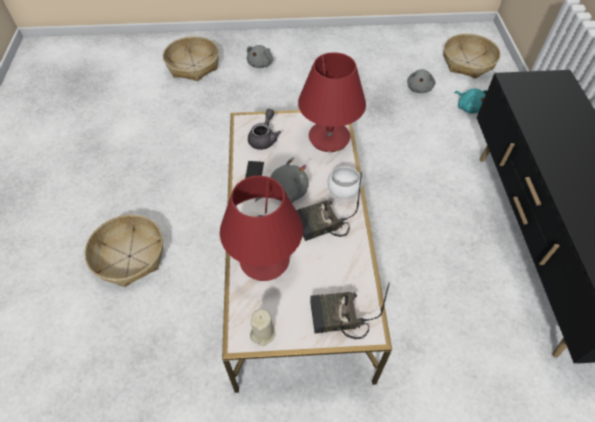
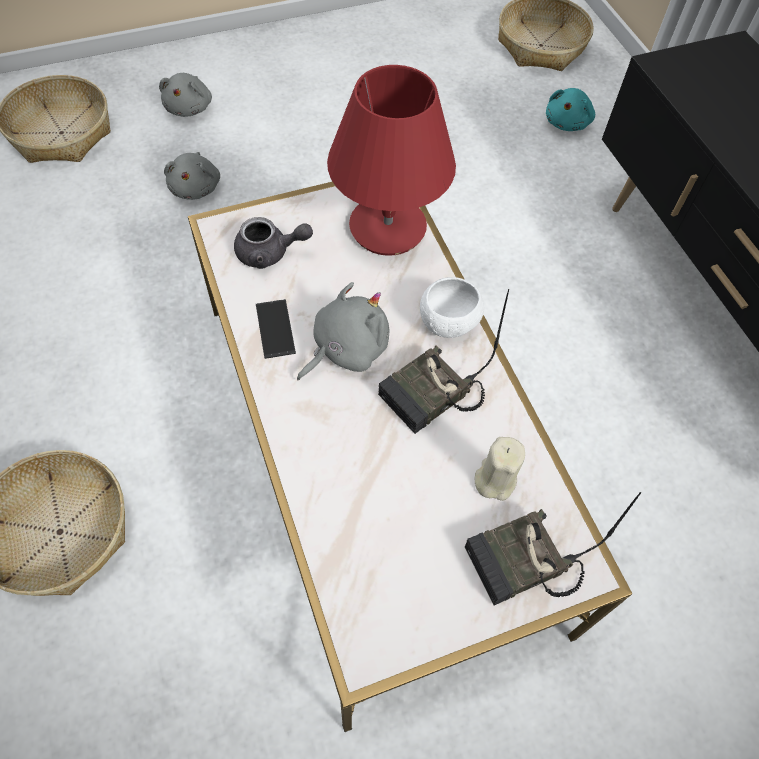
camera: 20 degrees left, 5 degrees up
red table lamp [220,176,303,281] -> none
grey teapot [248,109,281,150] -> grey teapot turned 90 degrees clockwise [234,217,313,269]
beige candle [250,308,276,346] -> beige candle moved to [475,437,525,501]
grey plush toy [407,69,435,93] -> grey plush toy moved to [164,152,220,200]
turquoise plush toy [455,88,487,113] -> turquoise plush toy turned 75 degrees clockwise [546,88,595,131]

